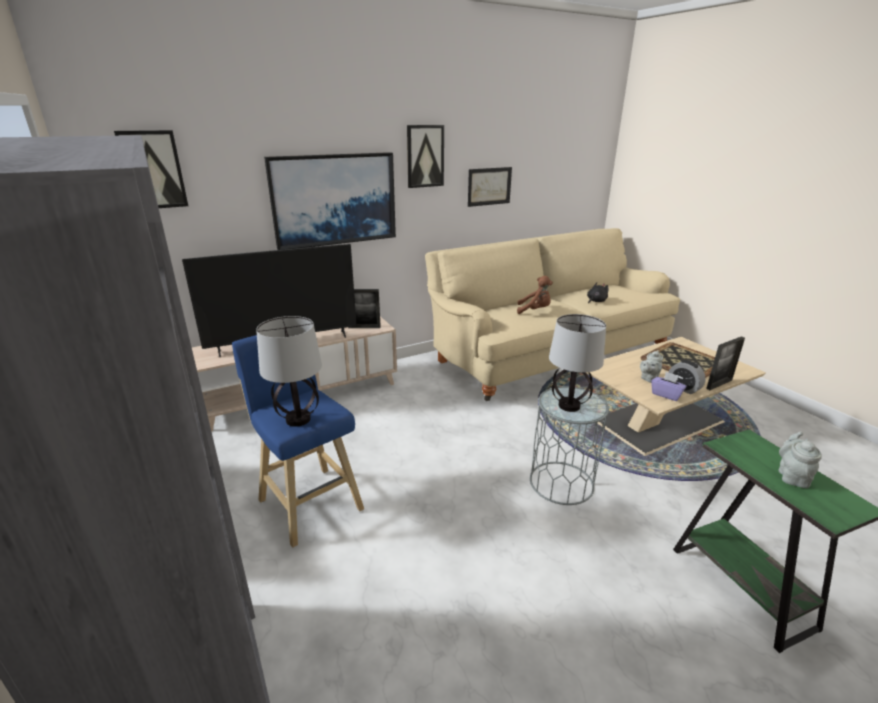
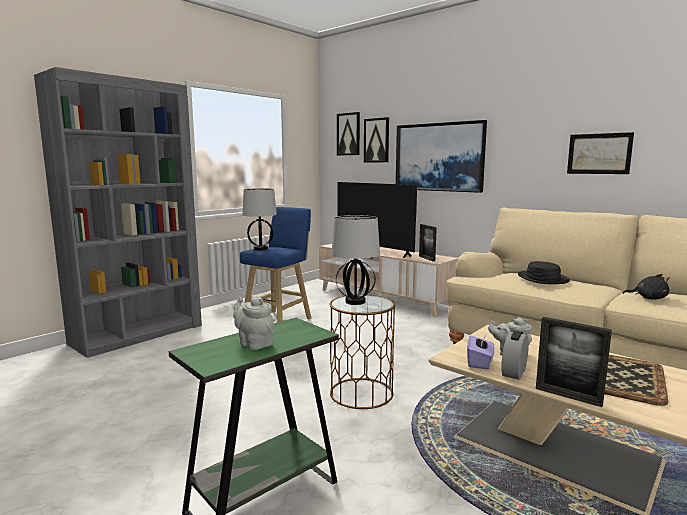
camera: 70 degrees right, 15 degrees down
picture [407,125,444,188] -> picture moved to [364,117,389,162]
brown plush toy [517,276,553,314] -> black hat [518,261,570,284]
grey side table [530,386,609,505] -> brown side table [329,294,395,409]
grey teapot [779,431,822,488] -> grey teapot turned 135 degrees counterclockwise [233,296,274,350]

